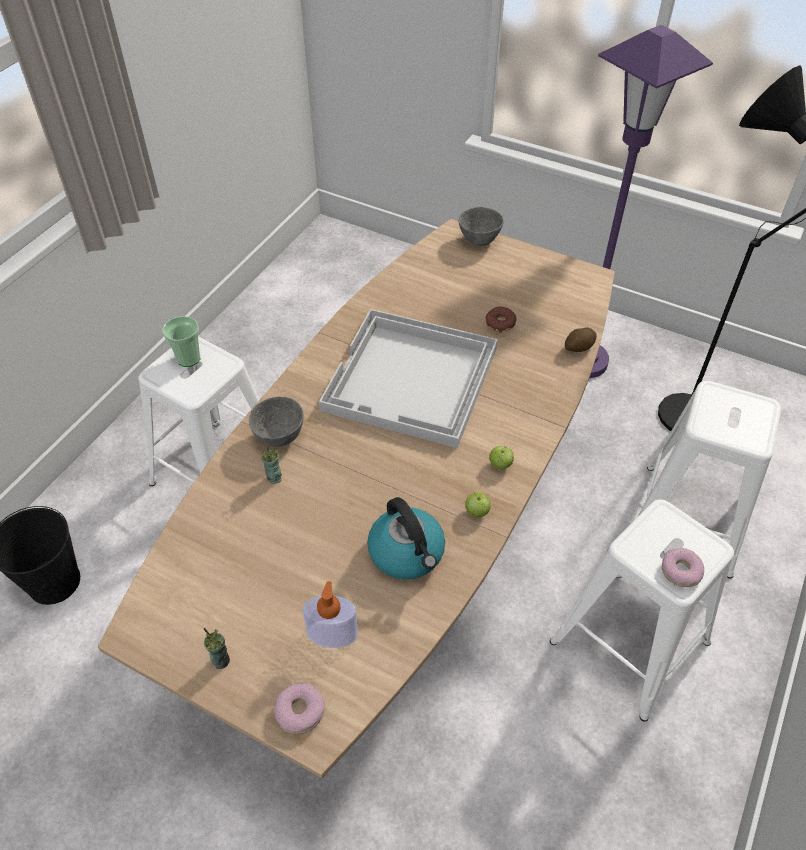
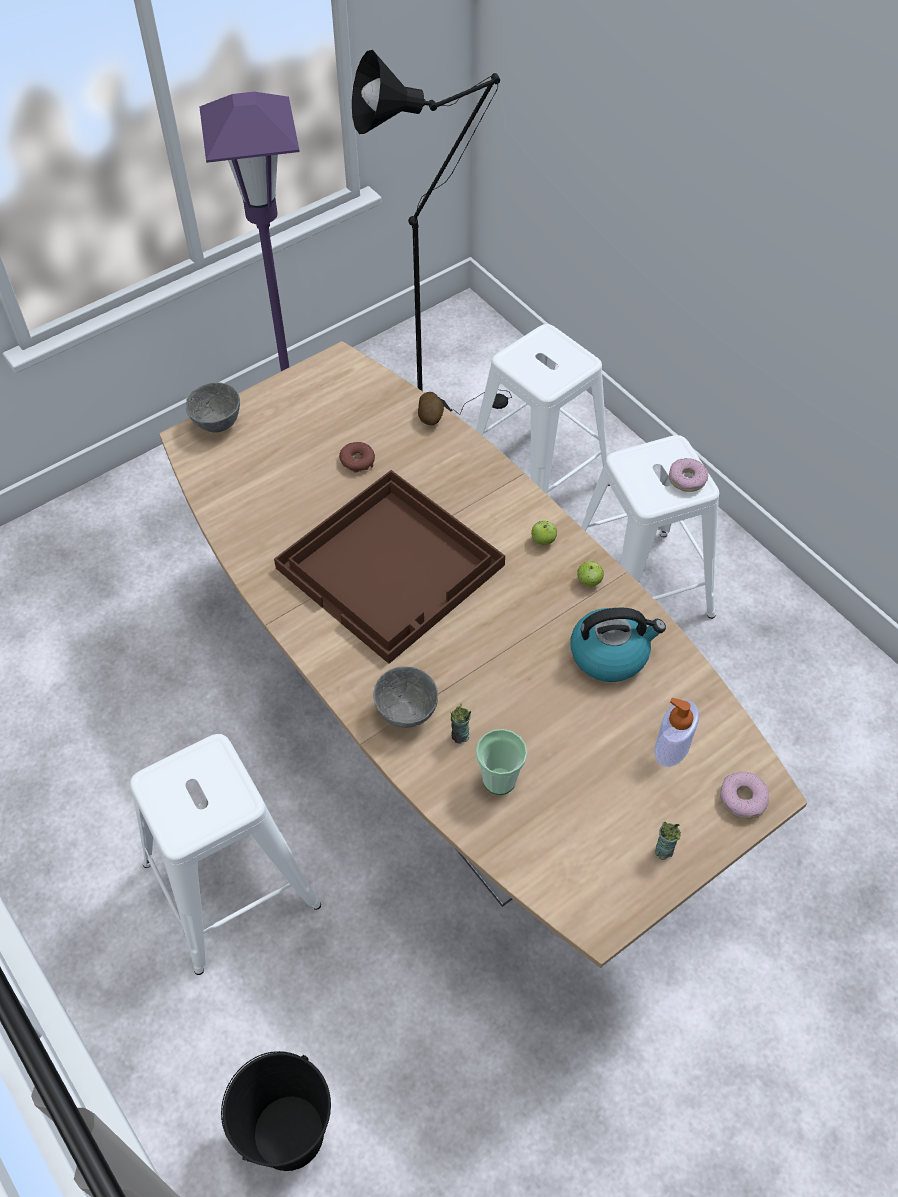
camera: 65 degrees left, 5 degrees up
cup [163,316,200,367] -> cup moved to [476,729,527,795]
white tray [319,309,498,448] -> brown tray [274,470,505,664]

